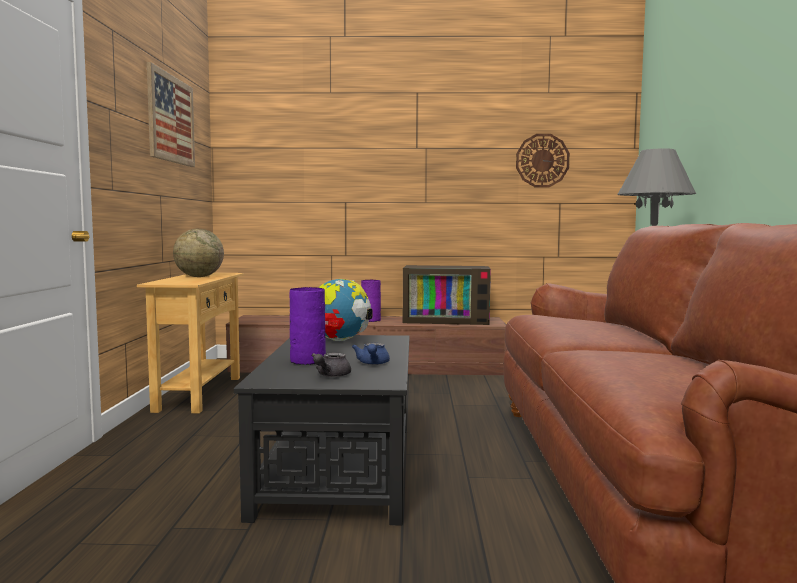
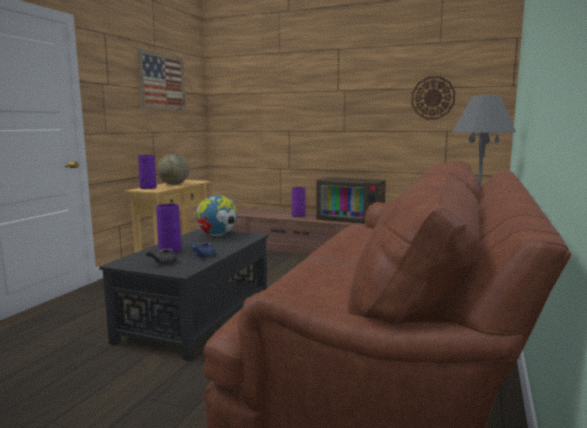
camera: 20 degrees right, 5 degrees up
none -> purple vase [138,155,156,189]

